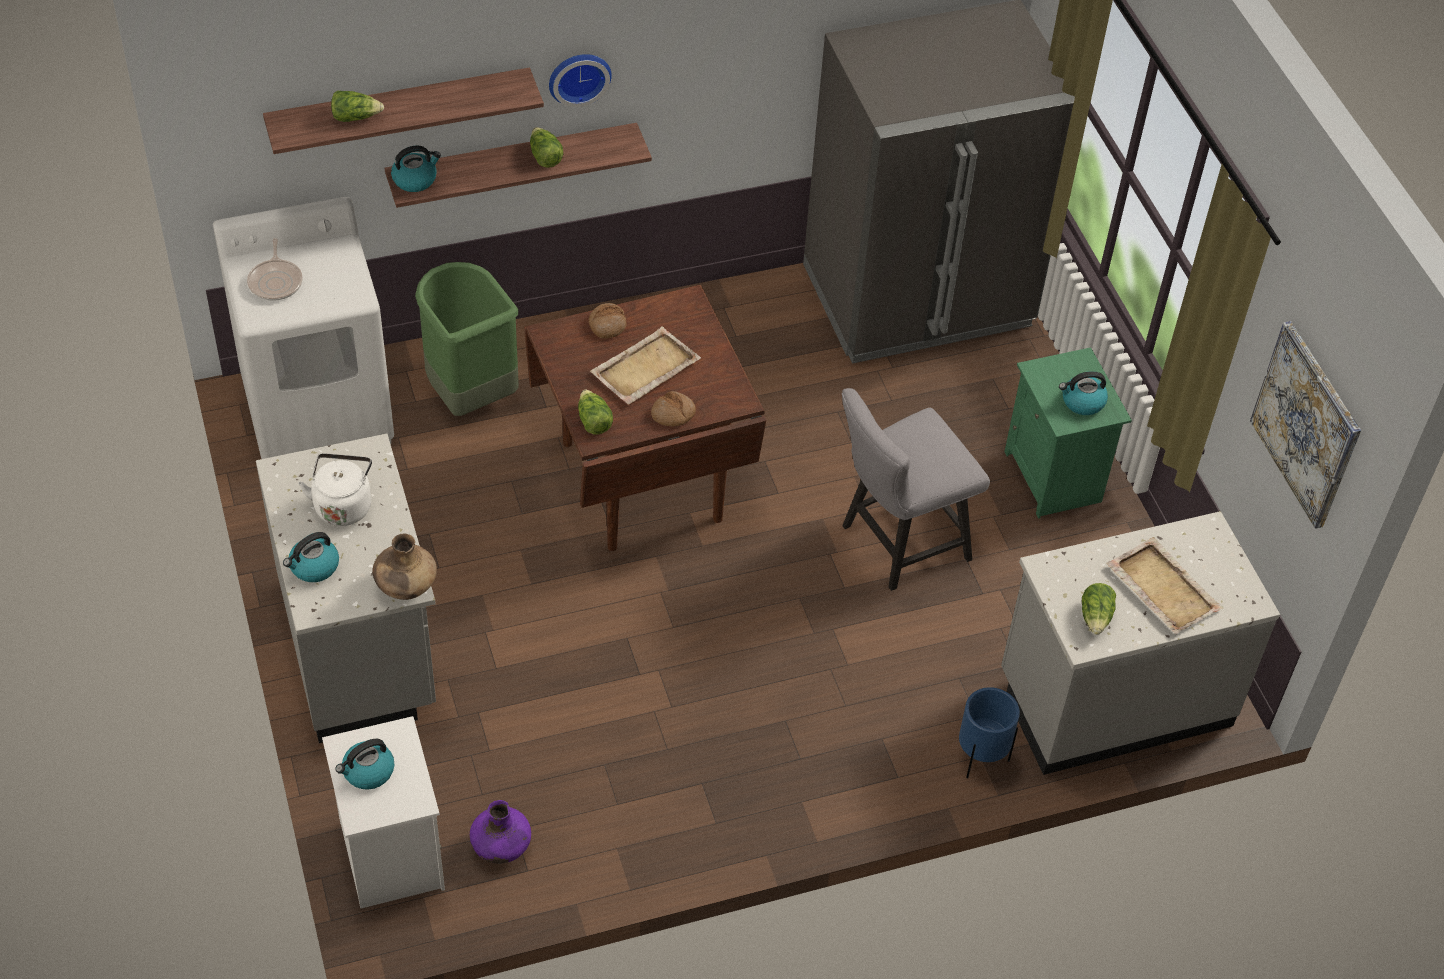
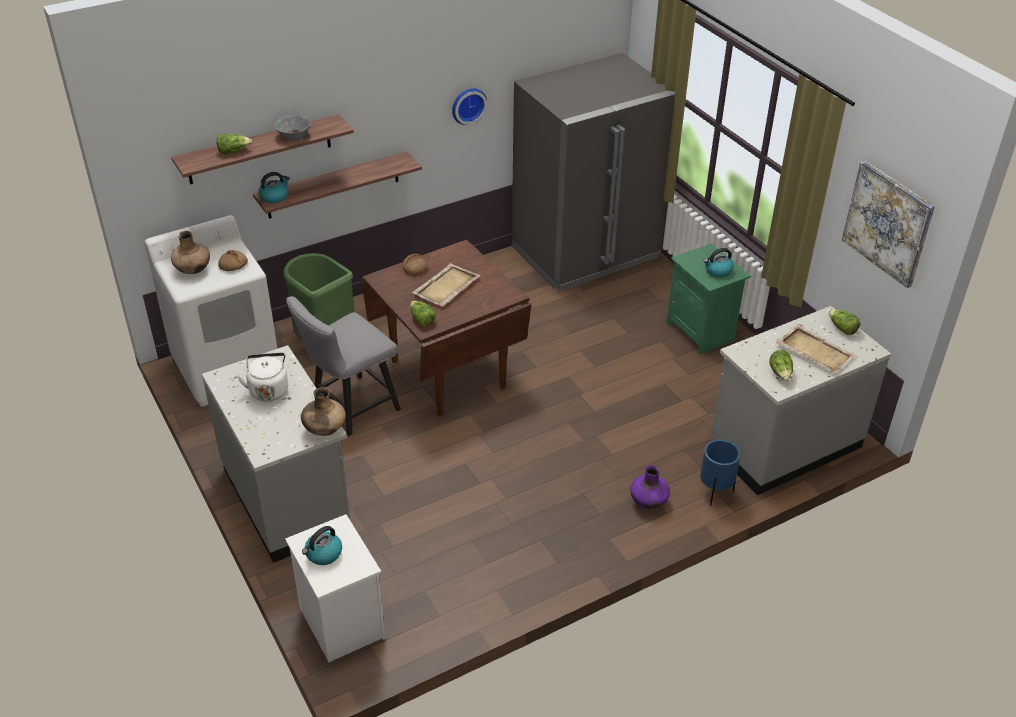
camera: 10 degrees left, 10 degrees down
frying pan [247,238,303,301] -> brown vase [171,231,210,274]
kettle [283,532,339,582] -> none
purple vase [470,800,531,864] -> purple vase moved to [630,465,670,509]
lettuce [530,127,563,168] -> lettuce moved to [828,309,861,335]
wall clock [549,54,612,107] -> wall clock moved to [452,88,487,125]
bread [651,391,696,426] -> bread moved to [218,250,248,271]
grey chair [842,388,990,591] -> grey chair moved to [286,296,401,436]
none -> grey bowl [275,115,311,141]

